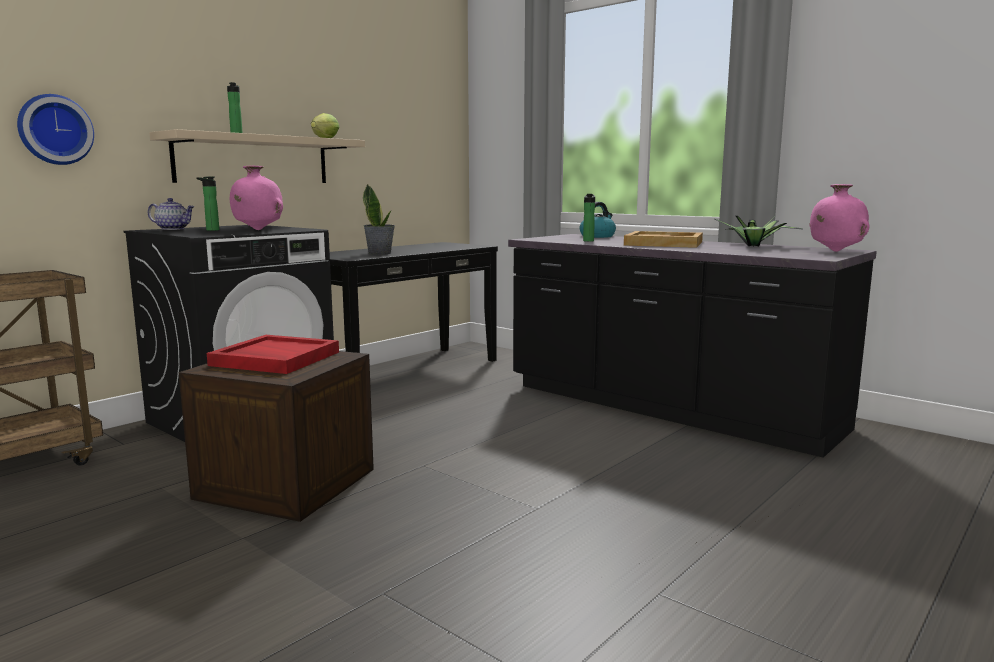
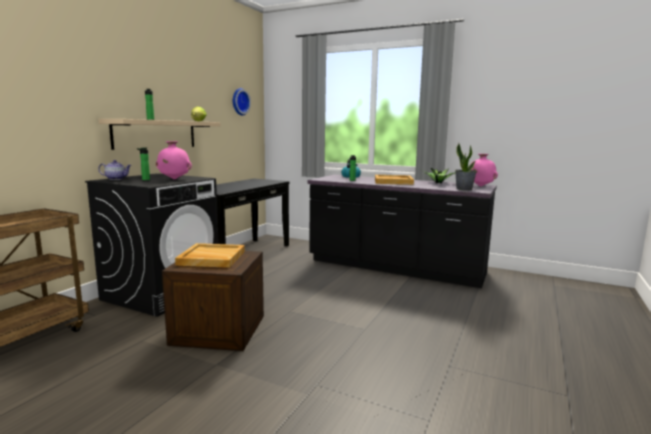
camera: 15 degrees left, 0 degrees up
wall clock [17,94,94,165] -> wall clock moved to [233,88,251,116]
red tray [207,335,339,374] -> beige tray [175,243,245,268]
potted plant [363,184,395,255] -> potted plant moved to [455,143,477,191]

